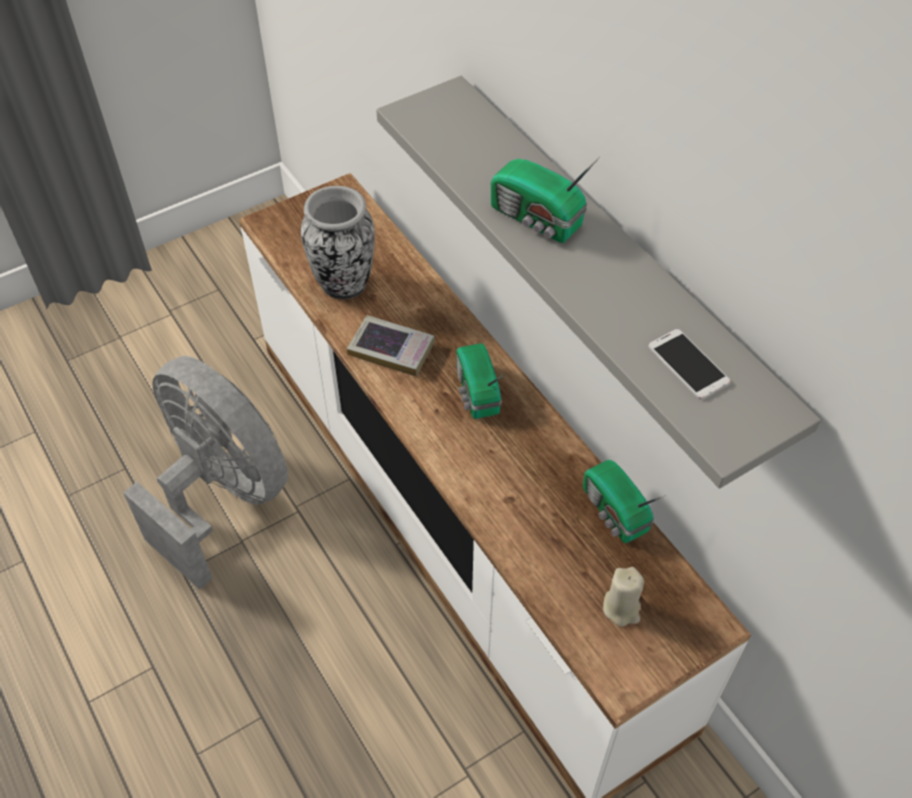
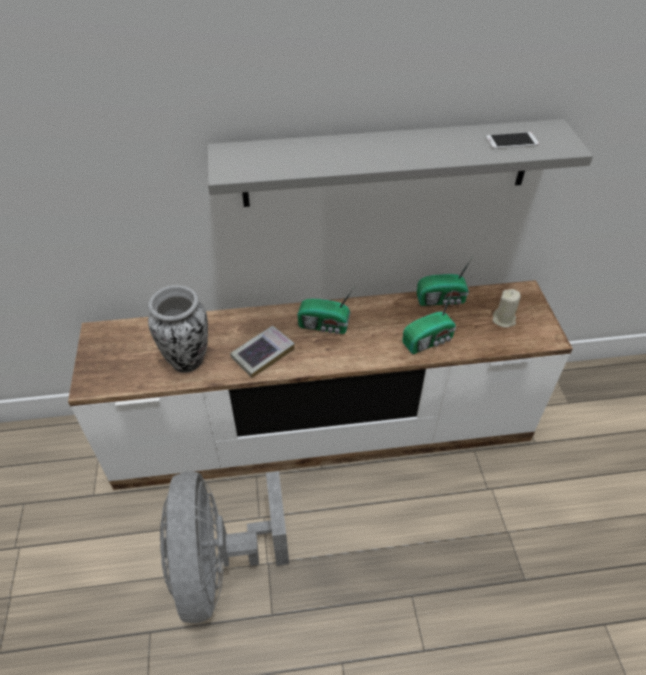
camera: 65 degrees left, 5 degrees down
grey fan [123,356,288,590] -> grey fan turned 75 degrees counterclockwise [160,471,289,623]
radio [491,157,600,243] -> radio moved to [402,290,456,354]

